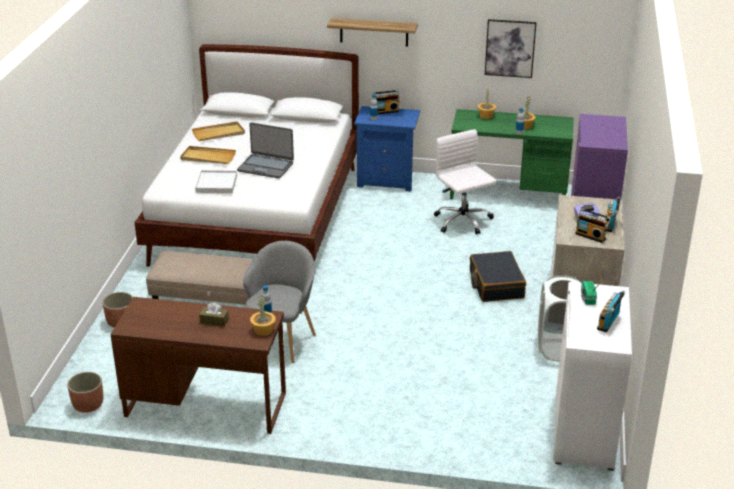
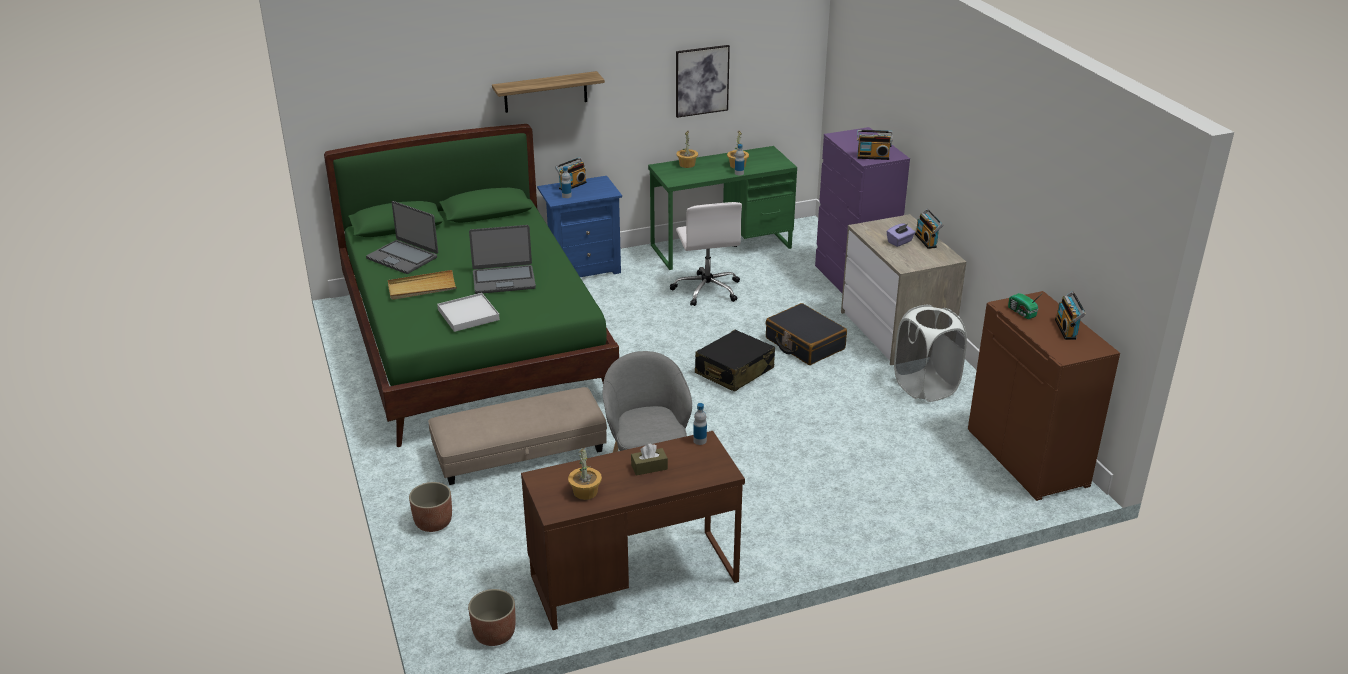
camera: 30 degrees left, 0 degrees up
white bed [134,44,359,267] -> green bed [324,124,619,447]
beige tray [192,122,245,141] -> laptop [366,201,438,274]
potted plant [250,296,276,336] -> potted plant moved to [568,448,602,500]
white office chair [434,129,496,234] -> white office chair turned 135 degrees counterclockwise [670,202,742,306]
white cabinet [553,282,632,471] -> brown cabinet [968,291,1120,501]
radio [575,208,611,243] -> radio moved to [857,130,893,160]
none -> black suitcase [695,330,775,392]

